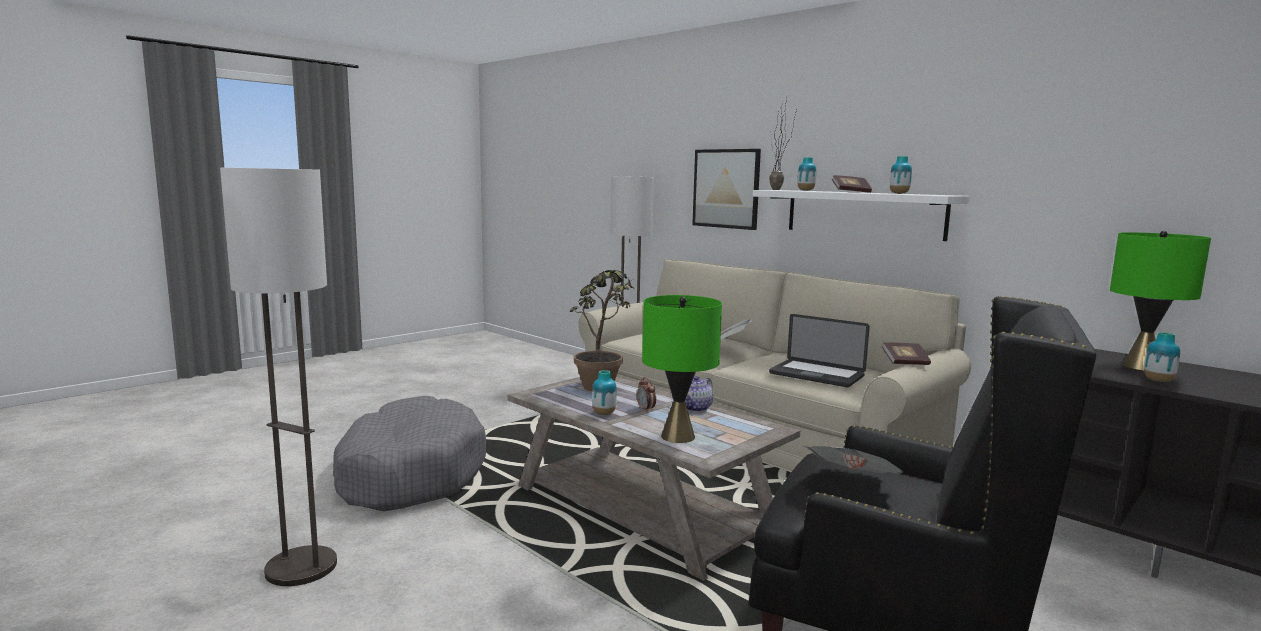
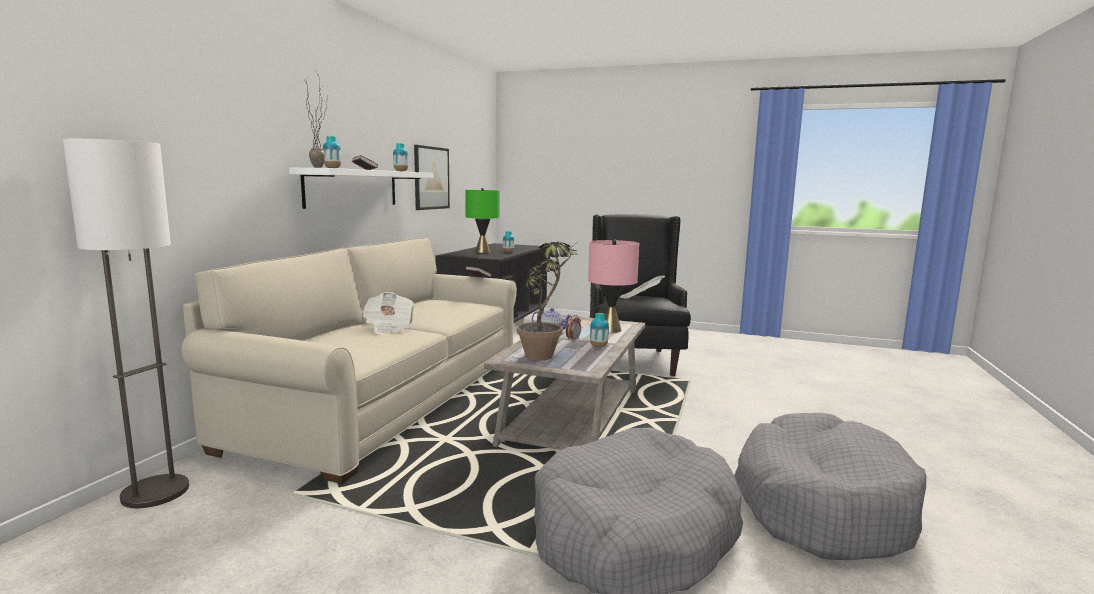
camera: 115 degrees left, 0 degrees up
floor lamp [220,168,337,586] -> grey dog bed [734,413,926,560]
green table lamp [642,295,722,443] -> pink table lamp [588,239,639,333]
picture [692,149,761,230] -> picture moved to [414,145,450,210]
laptop [769,314,870,387] -> none

